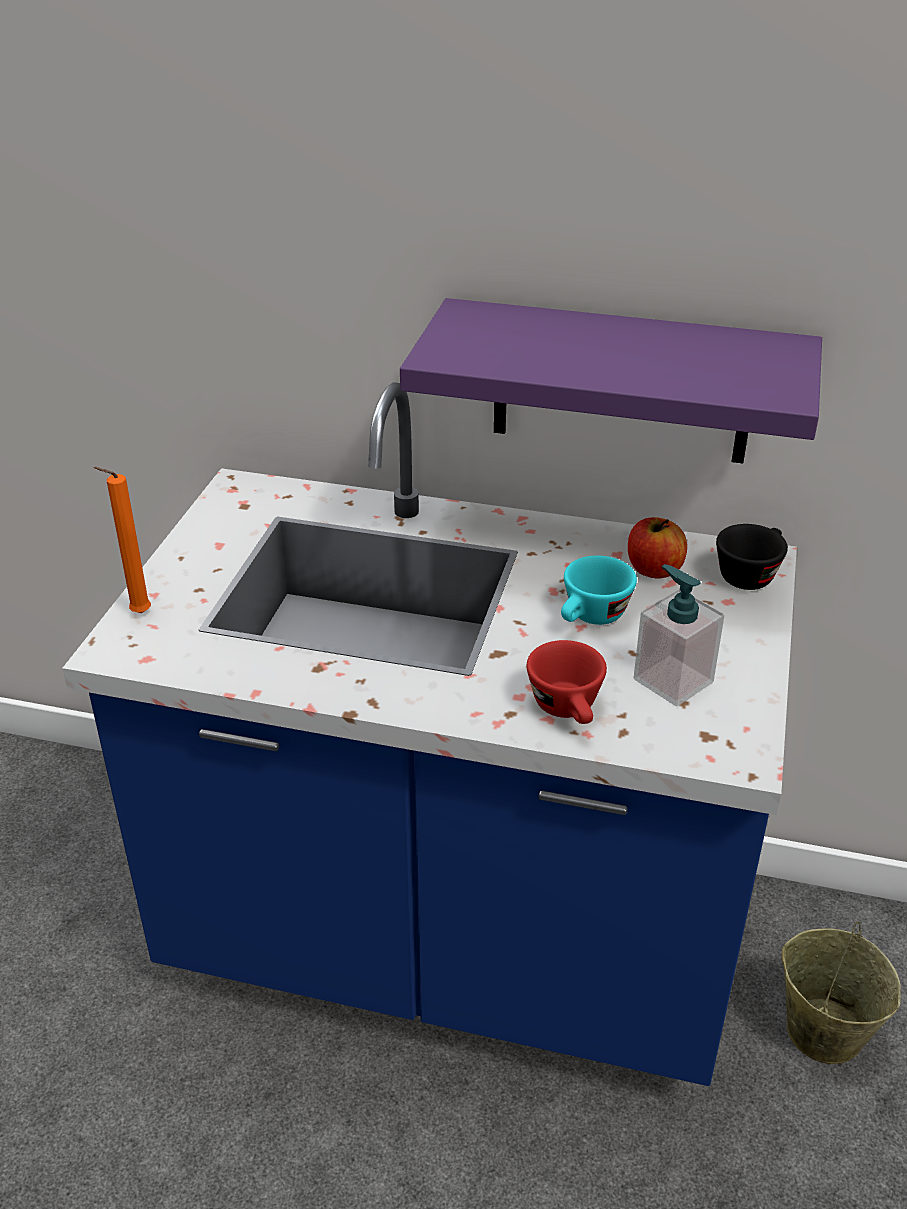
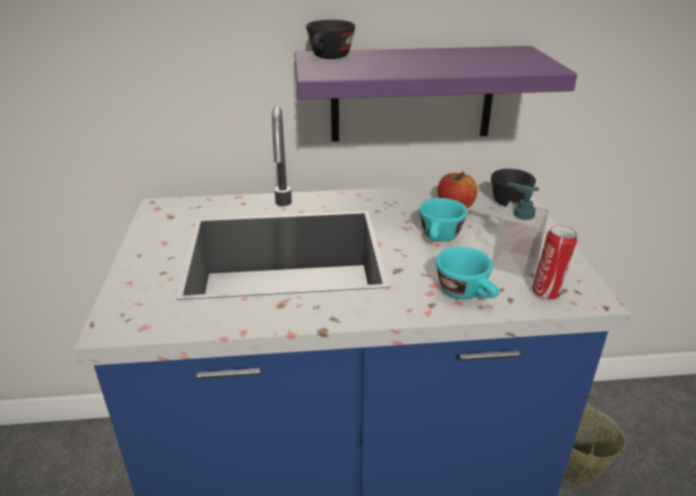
camera: 20 degrees left, 5 degrees down
orange candle [94,467,151,613] -> none
red cup [527,640,607,724] -> turquoise cup [436,247,499,299]
none -> black cup [306,20,355,59]
none -> can [532,225,577,300]

